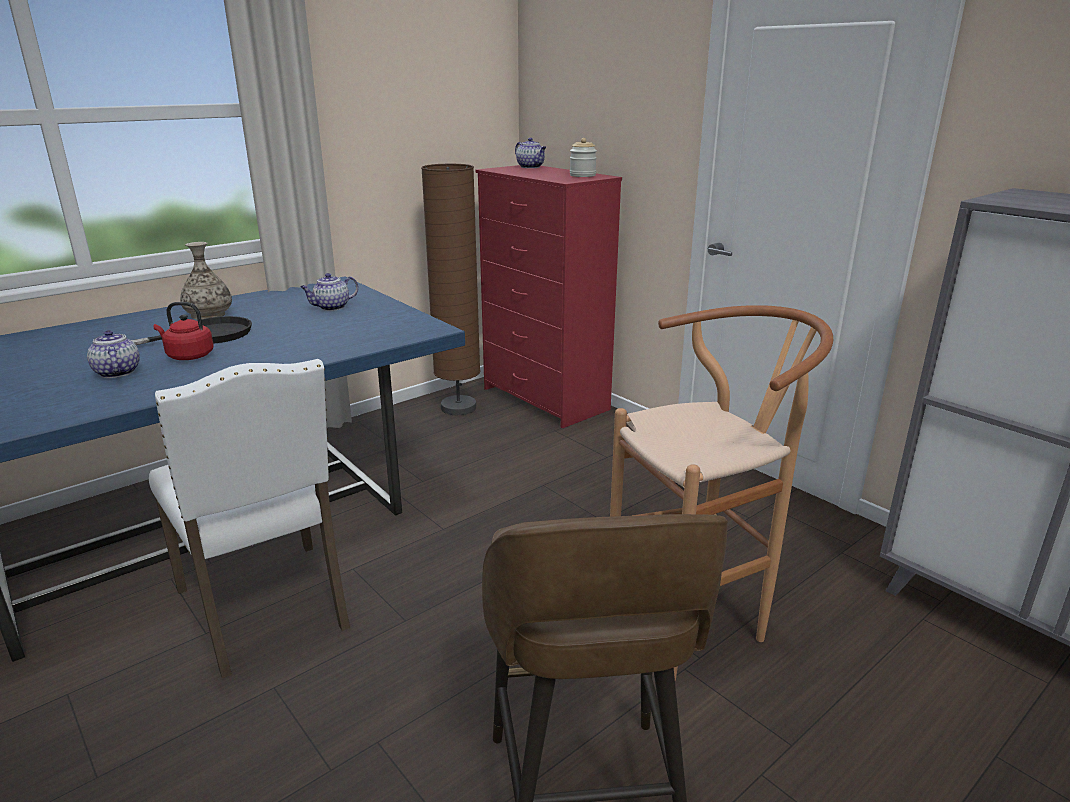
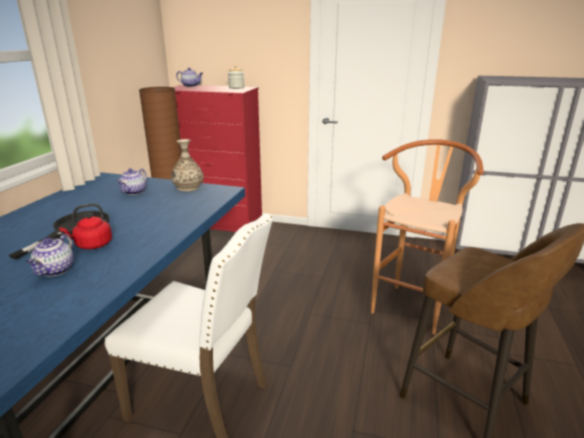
camera: 35 degrees left, 0 degrees up
teapot [87,330,140,378] -> teapot turned 105 degrees counterclockwise [26,234,73,276]
vase [180,242,232,320] -> vase moved to [171,139,204,191]

